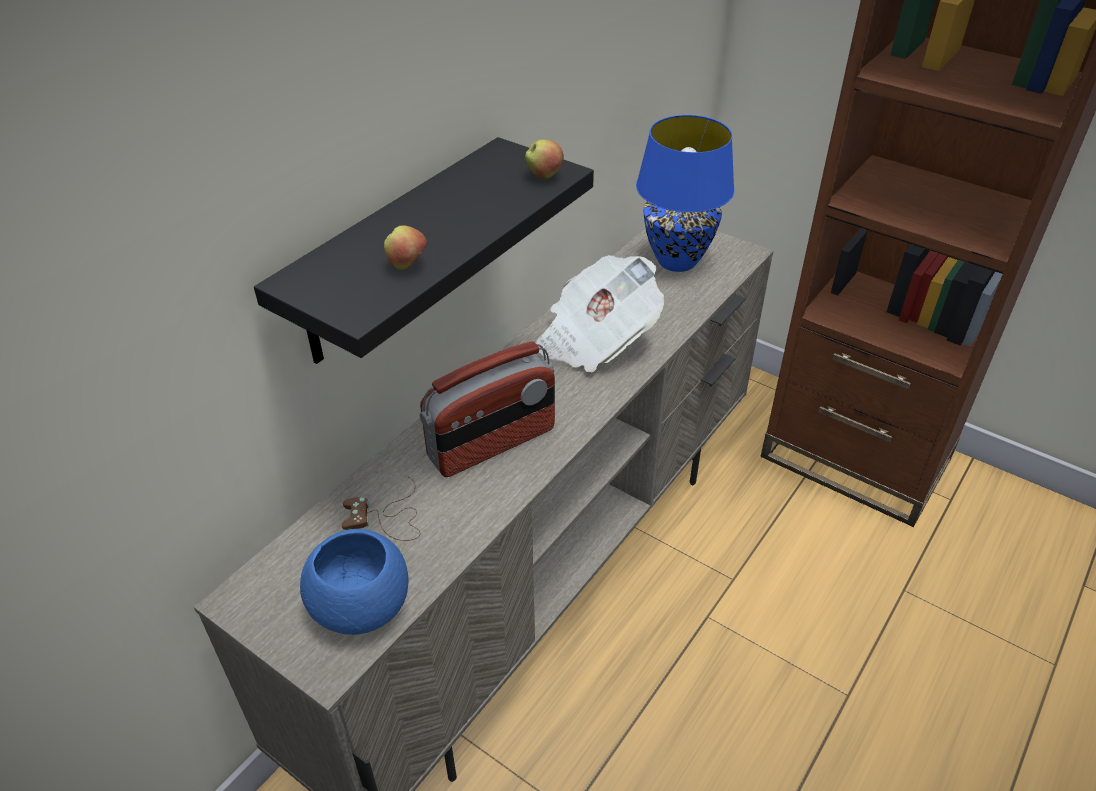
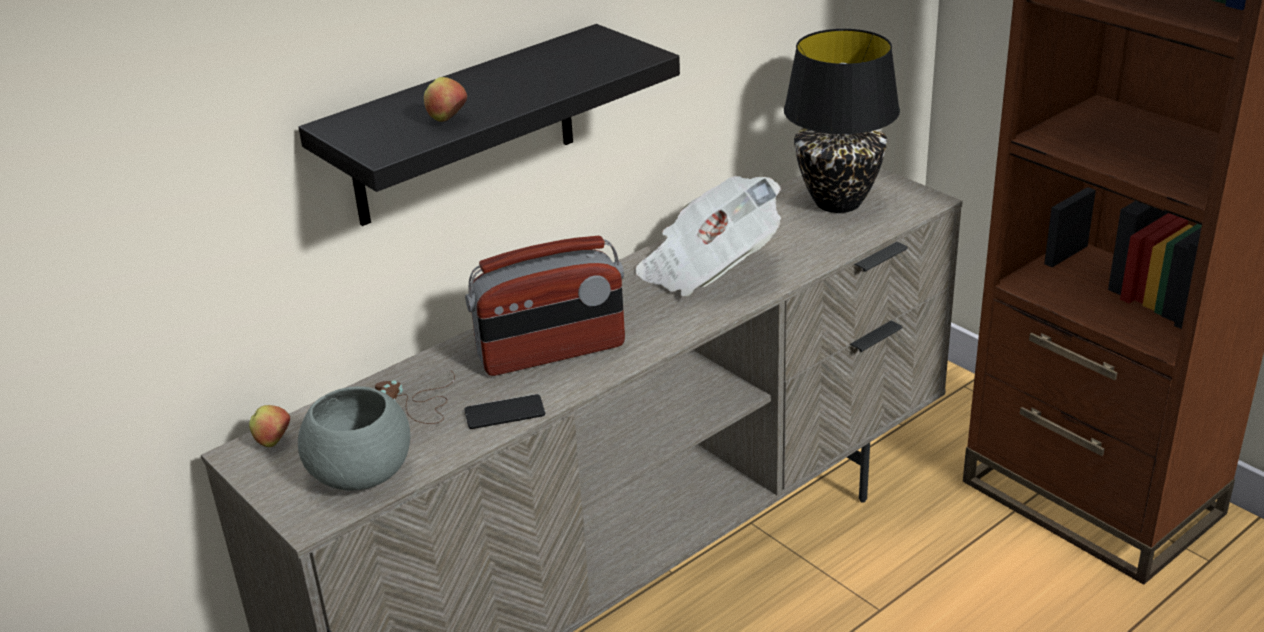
camera: 15 degrees right, 10 degrees down
blue bowl [300,529,408,635] -> grey bowl [298,386,410,491]
apple [525,139,564,179] -> apple moved to [249,405,290,447]
blue table lamp [636,115,735,272] -> black table lamp [784,29,900,213]
none -> phone [464,394,545,429]

